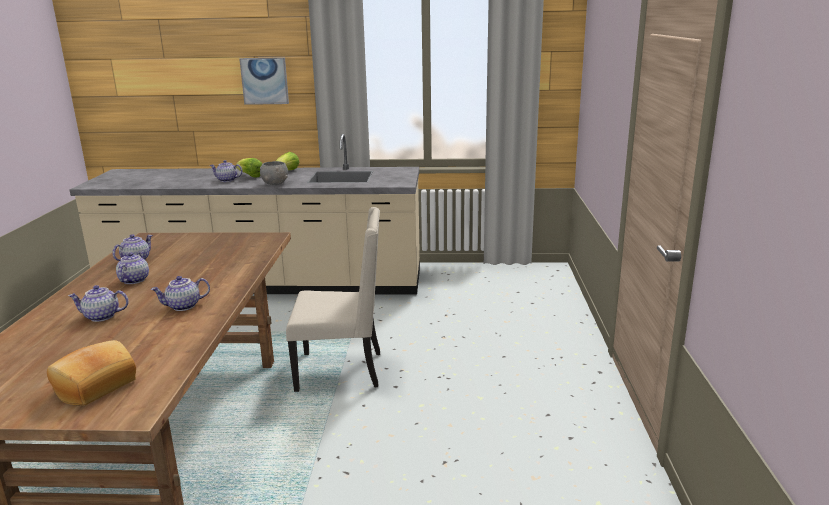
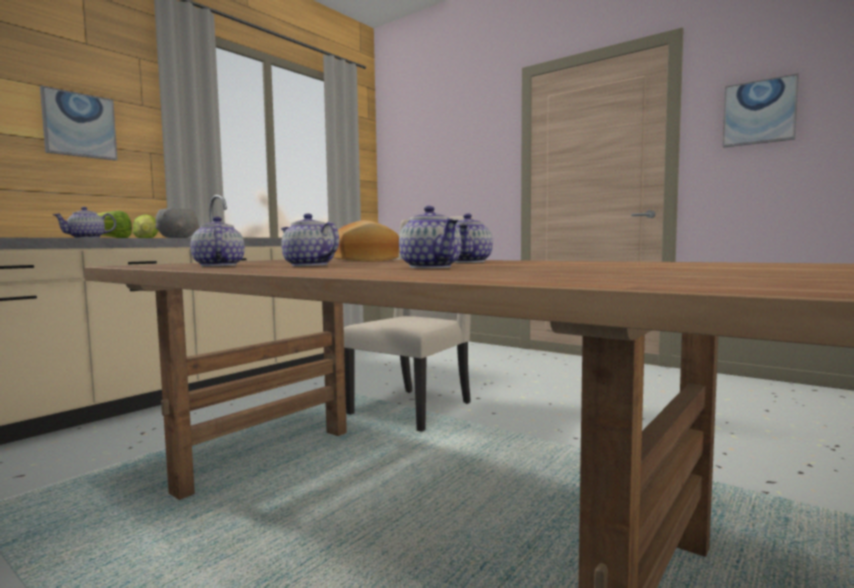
camera: 55 degrees left, 15 degrees down
bread [47,340,136,406] -> bread moved to [333,220,400,262]
teapot [68,285,129,322] -> teapot turned 60 degrees counterclockwise [399,206,461,268]
none -> picture [722,73,799,148]

